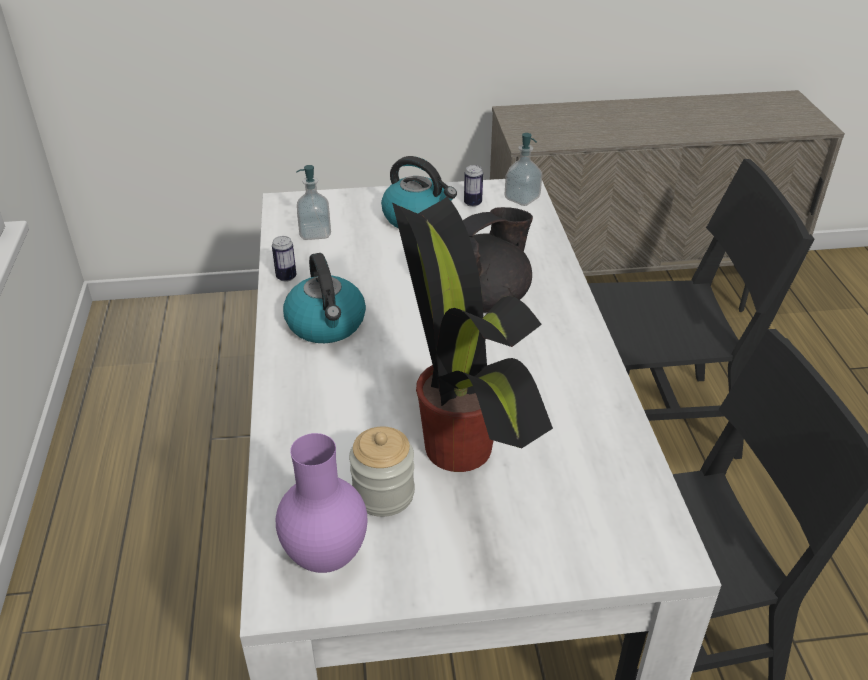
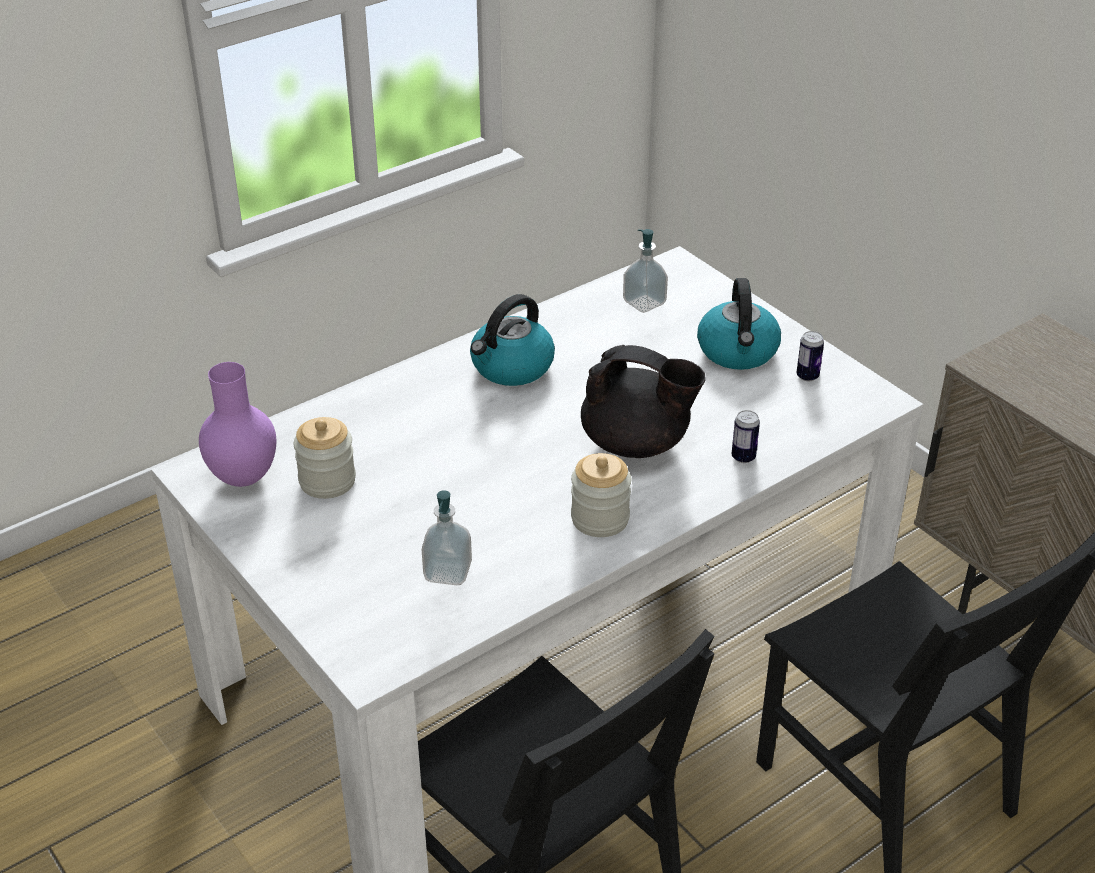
camera: 60 degrees right, 0 degrees up
can [272,236,296,282] -> can moved to [732,410,760,463]
potted plant [392,197,553,472] -> none
soap dispenser [504,133,542,206] -> soap dispenser moved to [422,490,472,585]
none -> jar [571,453,631,537]

